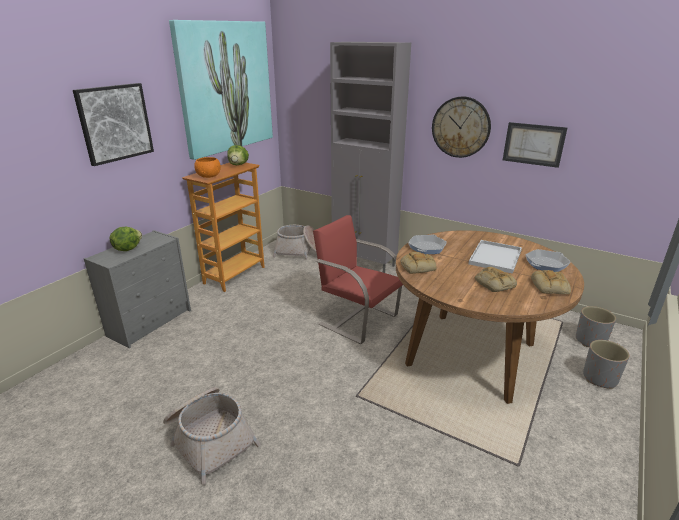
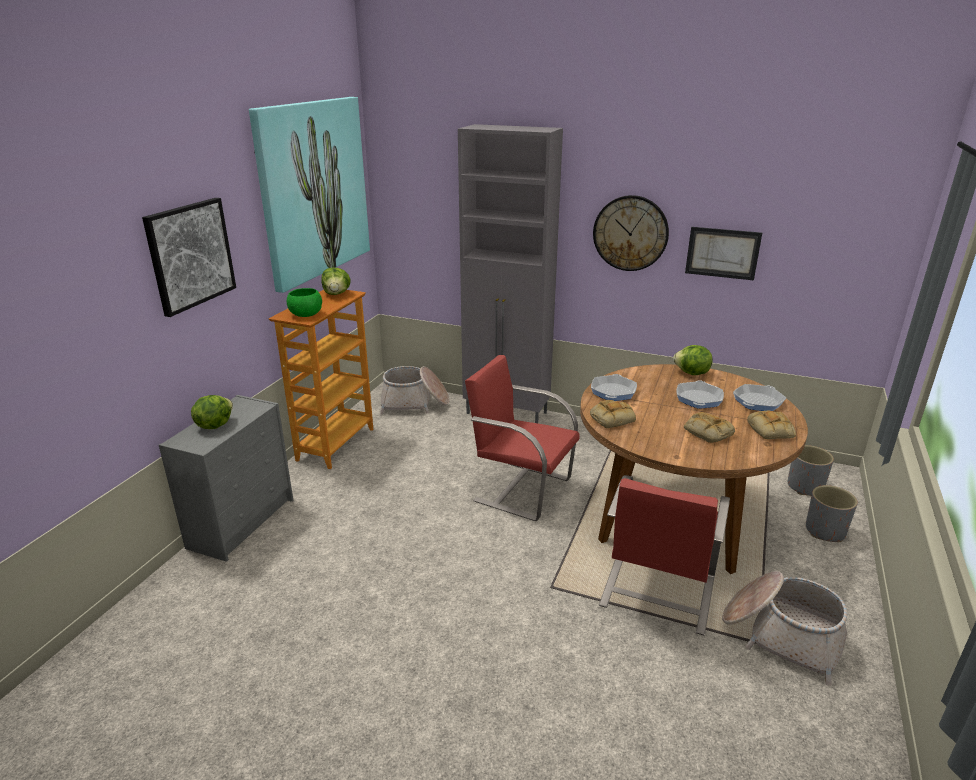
camera: 10 degrees left, 0 degrees up
basket [163,387,261,485] -> basket moved to [722,571,847,686]
orange bowl [194,157,221,178] -> green bowl [287,288,322,317]
white tray [468,240,522,274] -> frying pan [676,380,724,409]
none -> red chair [599,475,730,636]
none -> lettuce [673,345,712,375]

